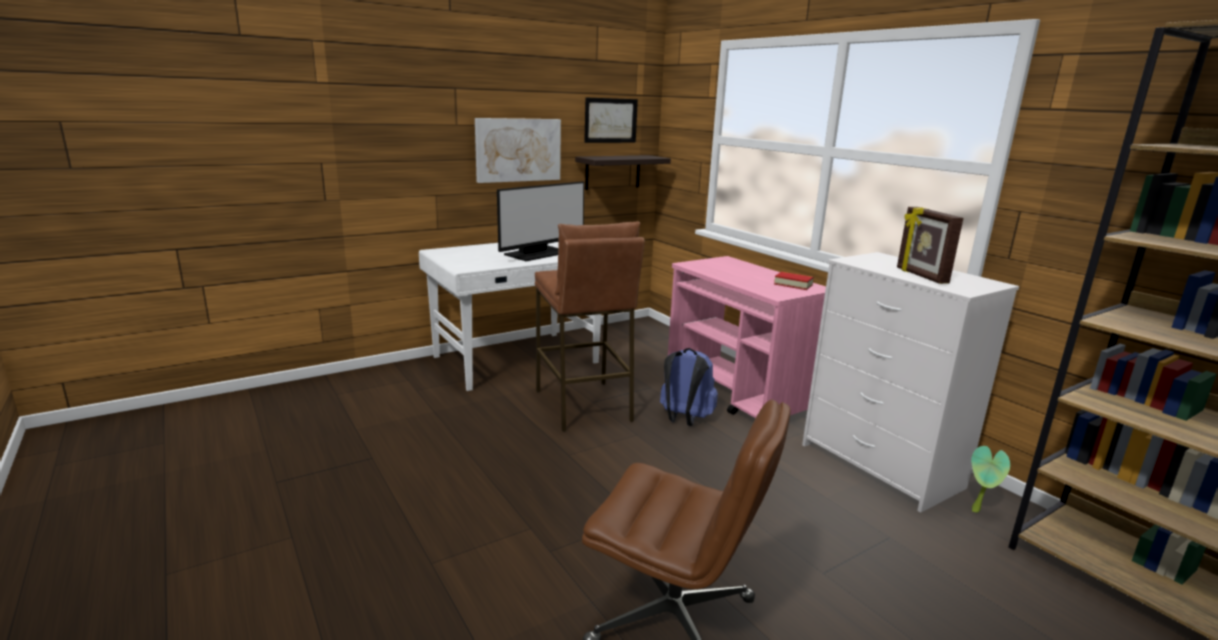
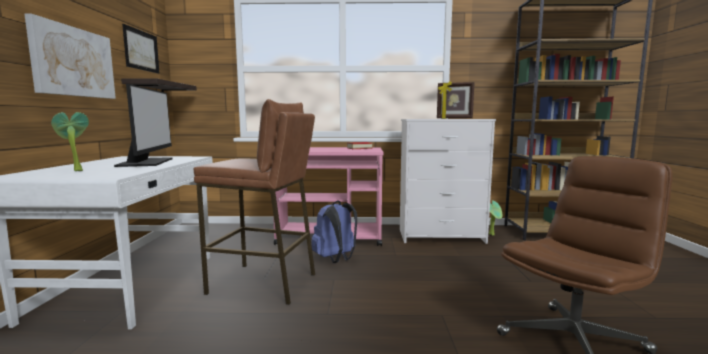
camera: 55 degrees left, 10 degrees down
none -> potted plant [51,112,89,171]

